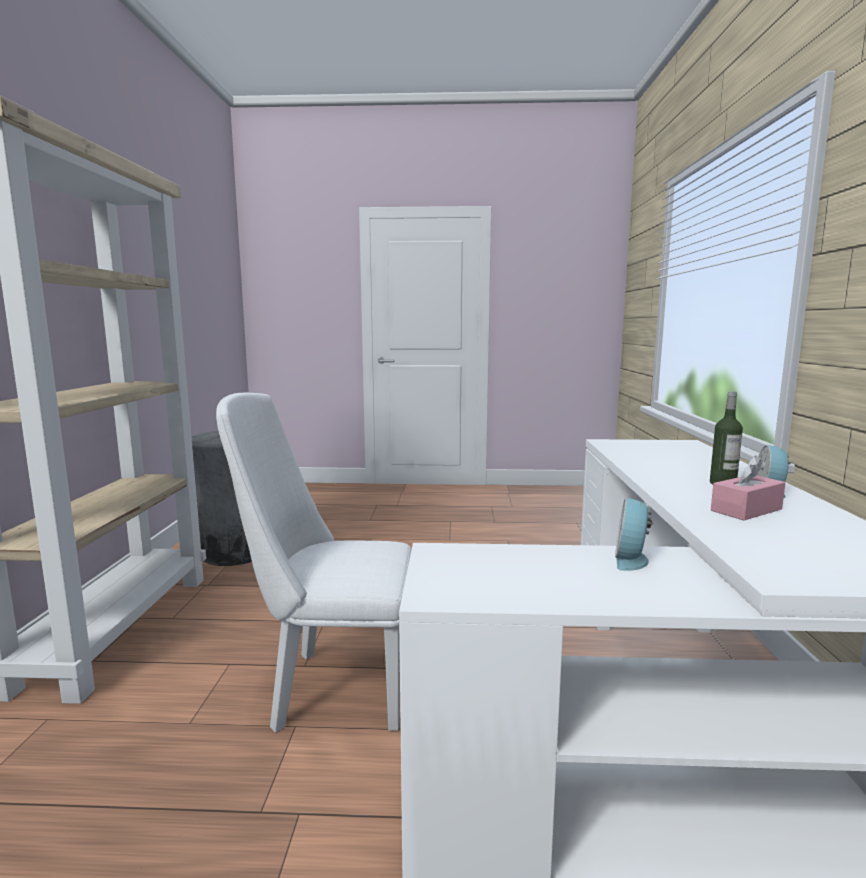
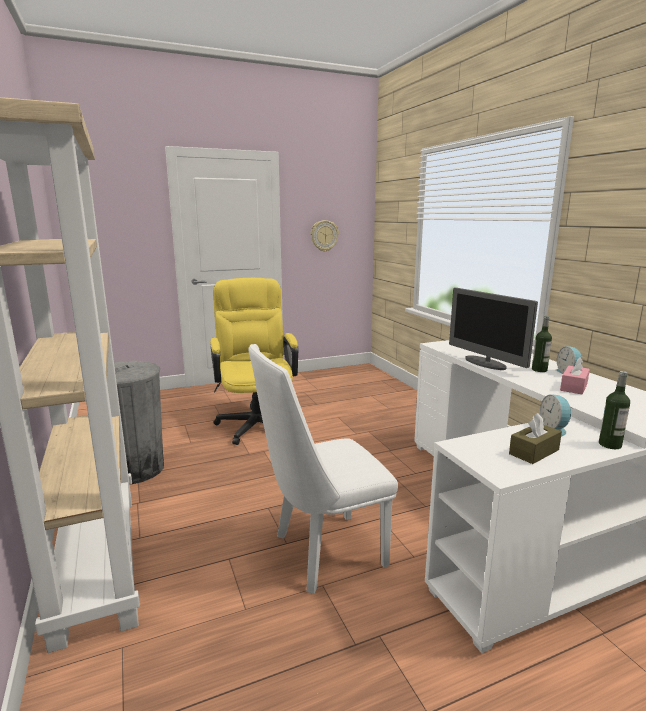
camera: 25 degrees left, 5 degrees up
none -> yellow office chair [210,278,299,445]
none -> wall clock [311,220,339,252]
none -> monitor [449,288,538,370]
none -> brown tissue box [509,413,562,464]
none -> bottle [599,371,630,449]

